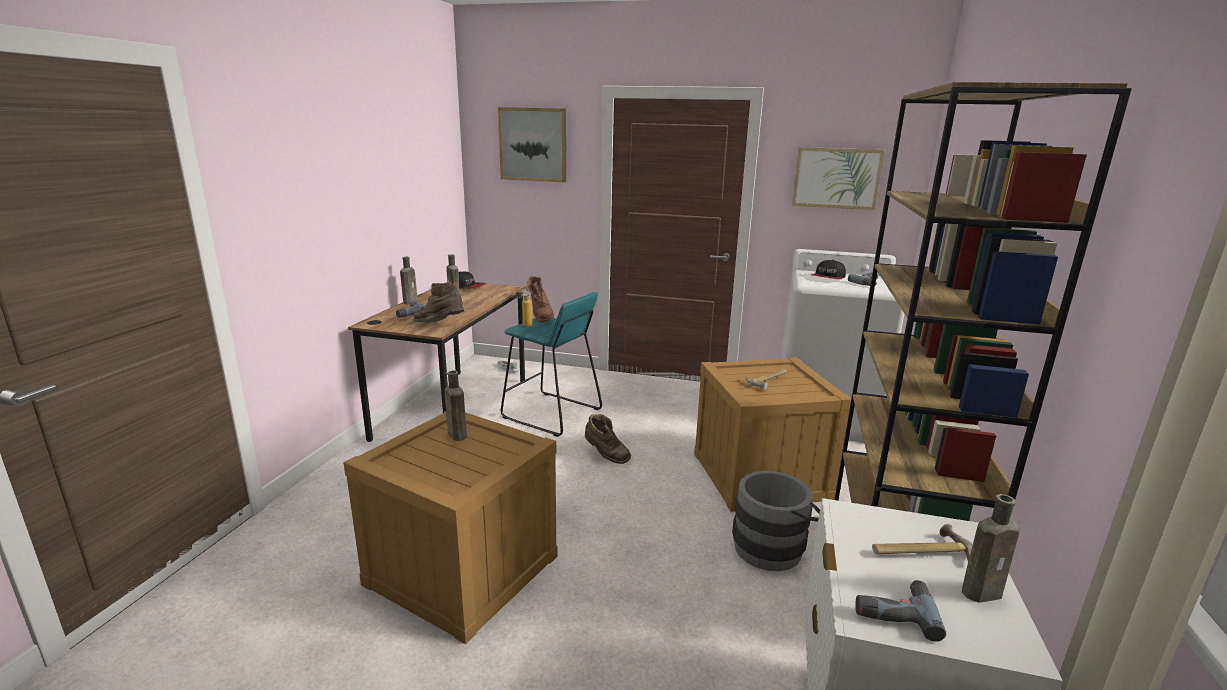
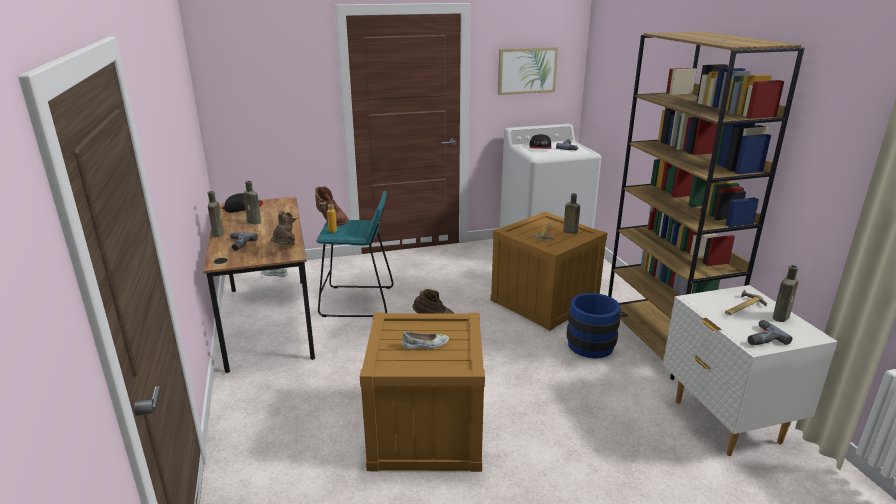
camera: 30 degrees left, 5 degrees up
brown boot [413,281,464,322] -> brown boot turned 105 degrees clockwise [270,211,299,245]
brown bottle [444,371,467,441] -> brown bottle moved to [563,193,580,234]
picture [498,107,566,182] -> none
grey bucket [732,471,820,571] -> blue bucket [567,293,628,358]
none -> white shoe [402,331,449,349]

